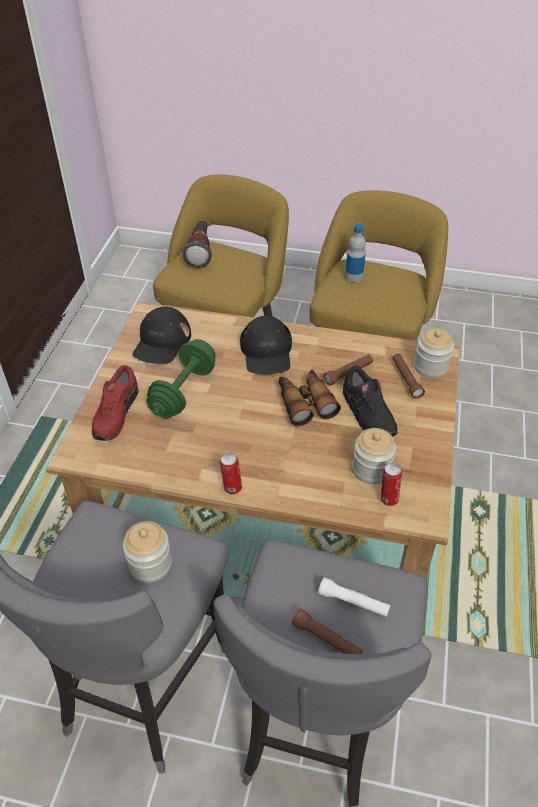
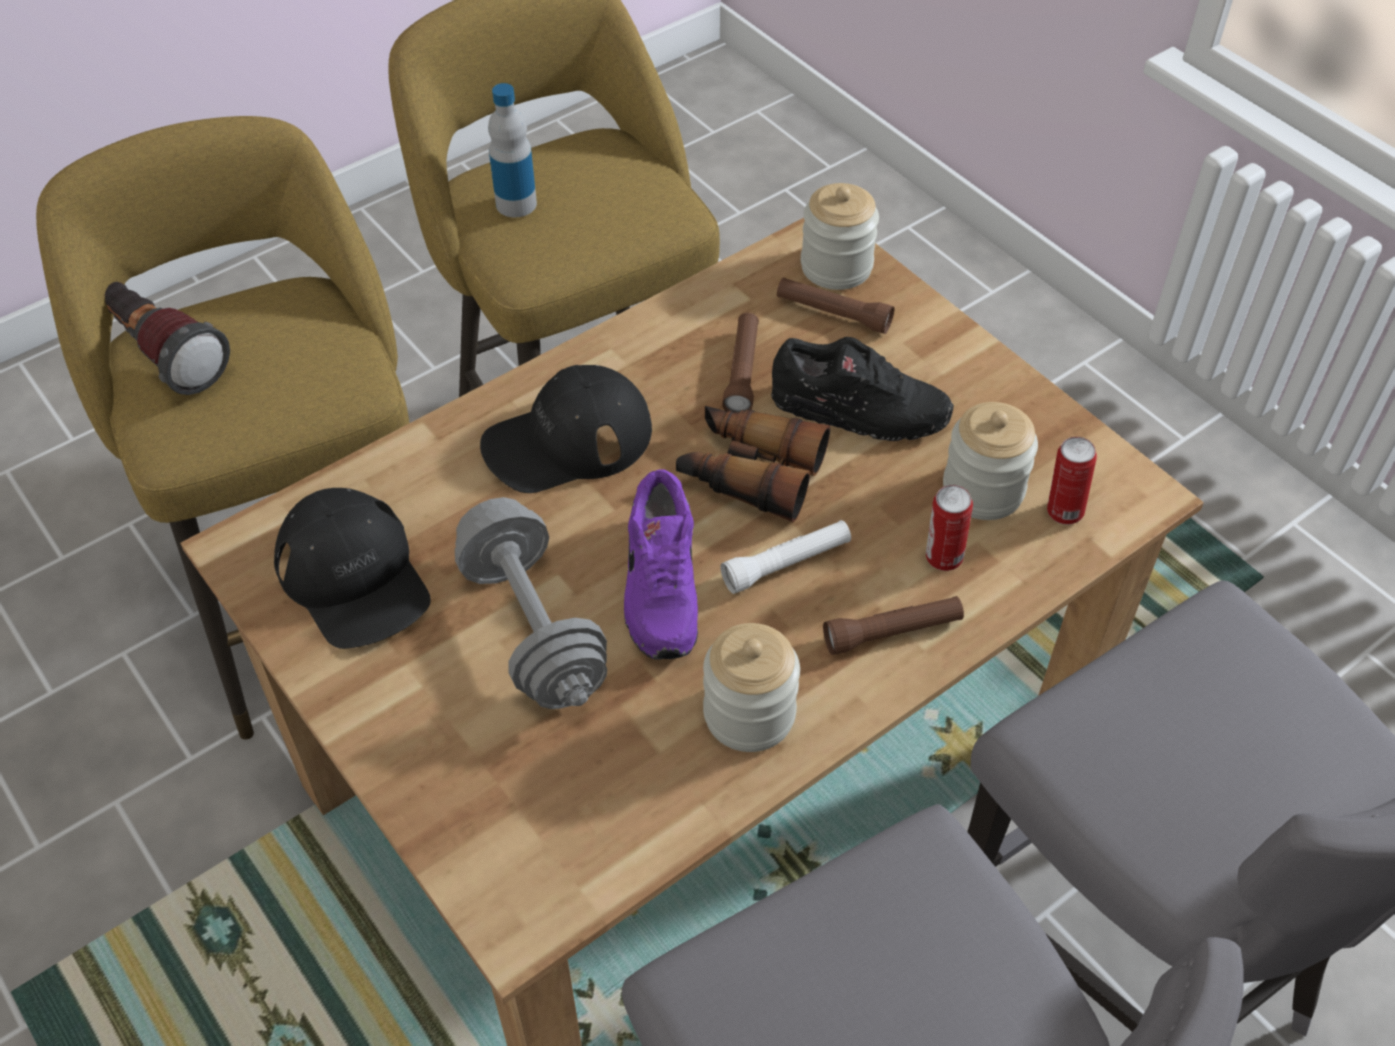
camera: 50 degrees left, 5 degrees up
red shoe [92,365,139,441] -> none
jar [123,521,172,583] -> jar moved to [703,623,800,752]
green dumbbell [146,339,216,419] -> grey dumbbell [455,497,607,709]
can [220,452,242,494] -> can moved to [926,485,973,571]
black cap [240,316,292,374] -> black cap turned 120 degrees clockwise [480,365,652,493]
brown flashlight [291,609,363,654] -> brown flashlight moved to [823,596,964,655]
white flashlight [318,578,390,617] -> white flashlight moved to [720,520,851,594]
none -> purple shoe [624,469,698,660]

